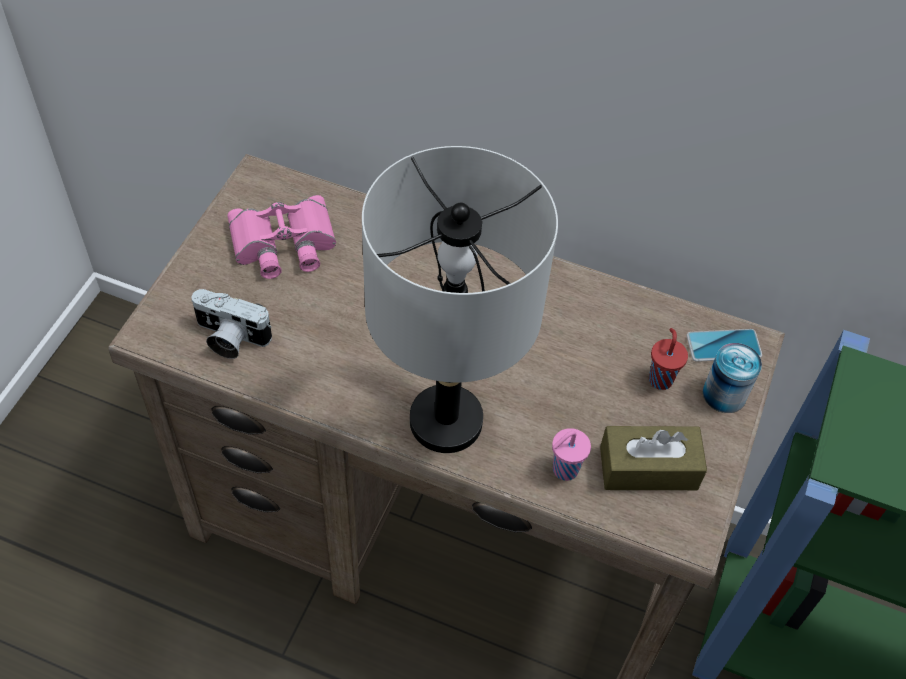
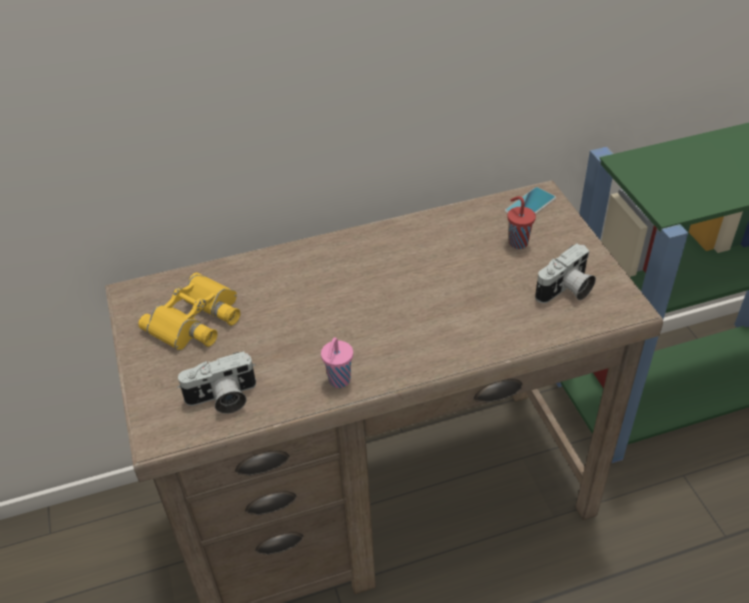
camera: 35 degrees left, 10 degrees down
pink binoculars [227,195,336,279] -> yellow binoculars [138,272,240,350]
grey table lamp [362,146,558,453] -> none
pink cup [552,428,591,481] -> pink cup moved to [321,337,353,388]
brown tissue box [600,426,707,490] -> camera [535,243,596,303]
can [703,343,762,413] -> none

